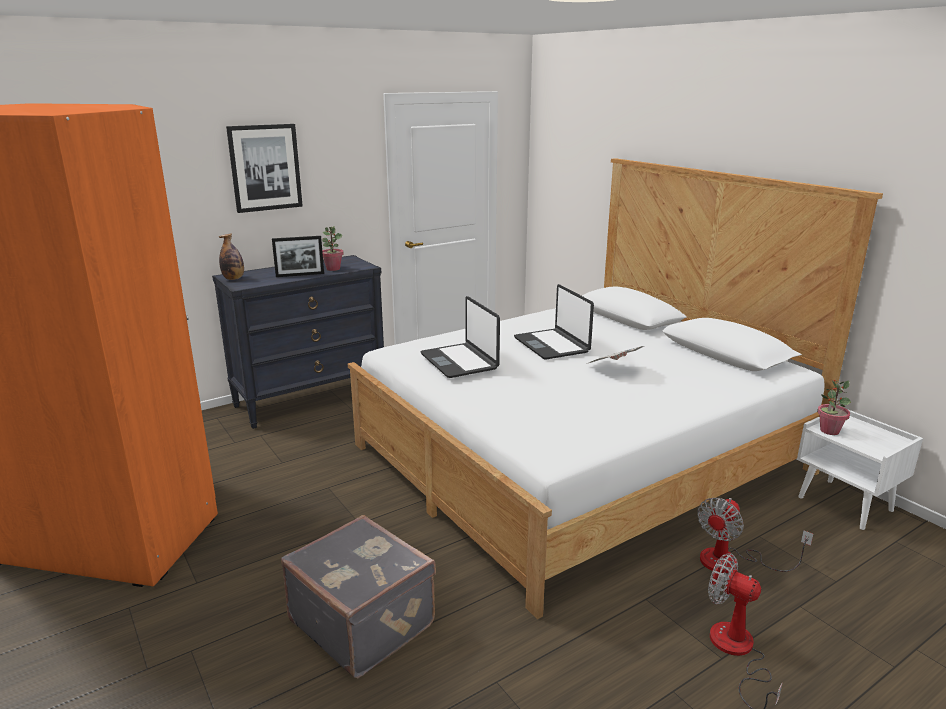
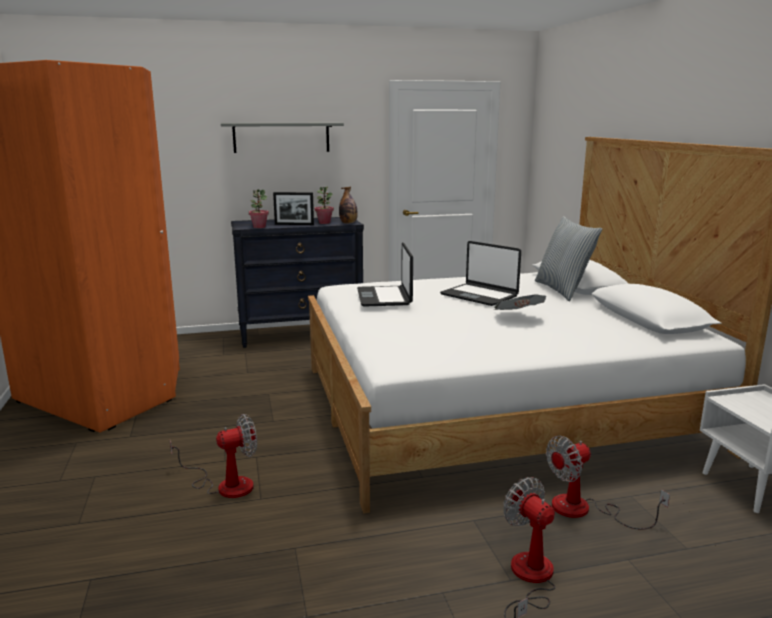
camera: 20 degrees right, 5 degrees down
bottle [219,234,244,280] -> bottle moved to [339,186,358,224]
picture [226,124,303,213] -> grey shelf [221,123,344,153]
grey suitcase [281,515,436,678] -> fan [170,414,257,498]
laptop [514,284,594,360] -> laptop turned 45 degrees counterclockwise [440,241,521,306]
potted plant [817,380,851,435] -> potted plant moved to [249,189,269,228]
none -> pillow [535,216,602,301]

